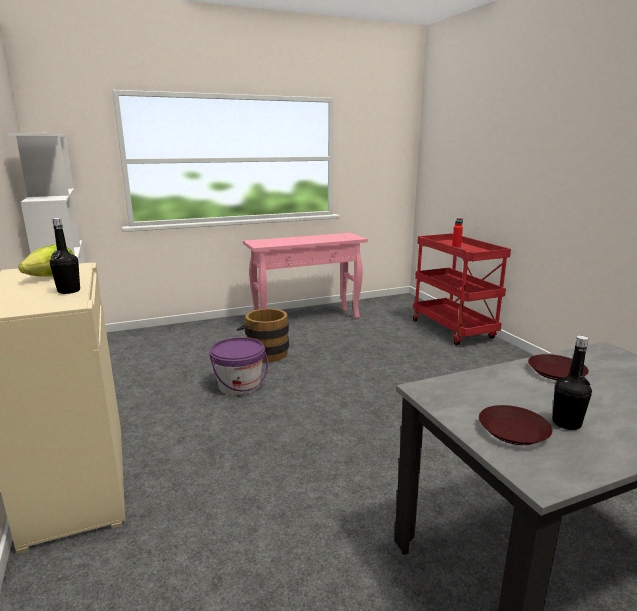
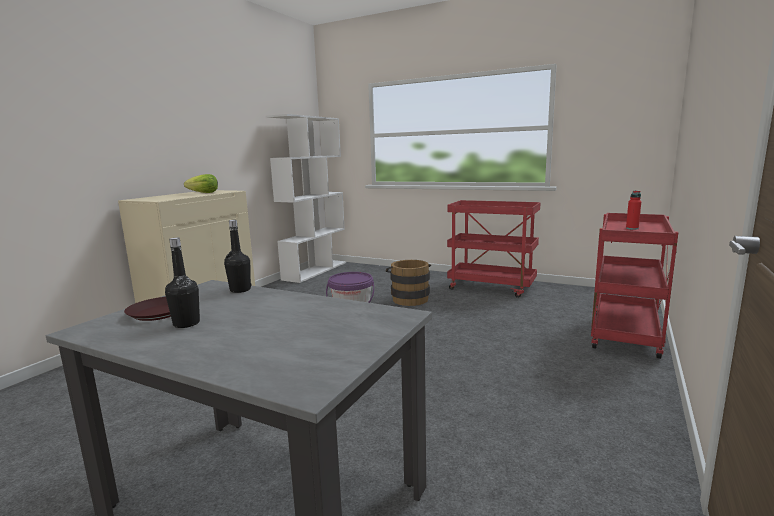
camera: 50 degrees right, 5 degrees down
black bottle [50,218,80,294] -> black bottle moved to [224,220,251,293]
pink console table [243,233,368,319] -> red cart [447,200,541,298]
brown plate [528,354,589,381] -> none

